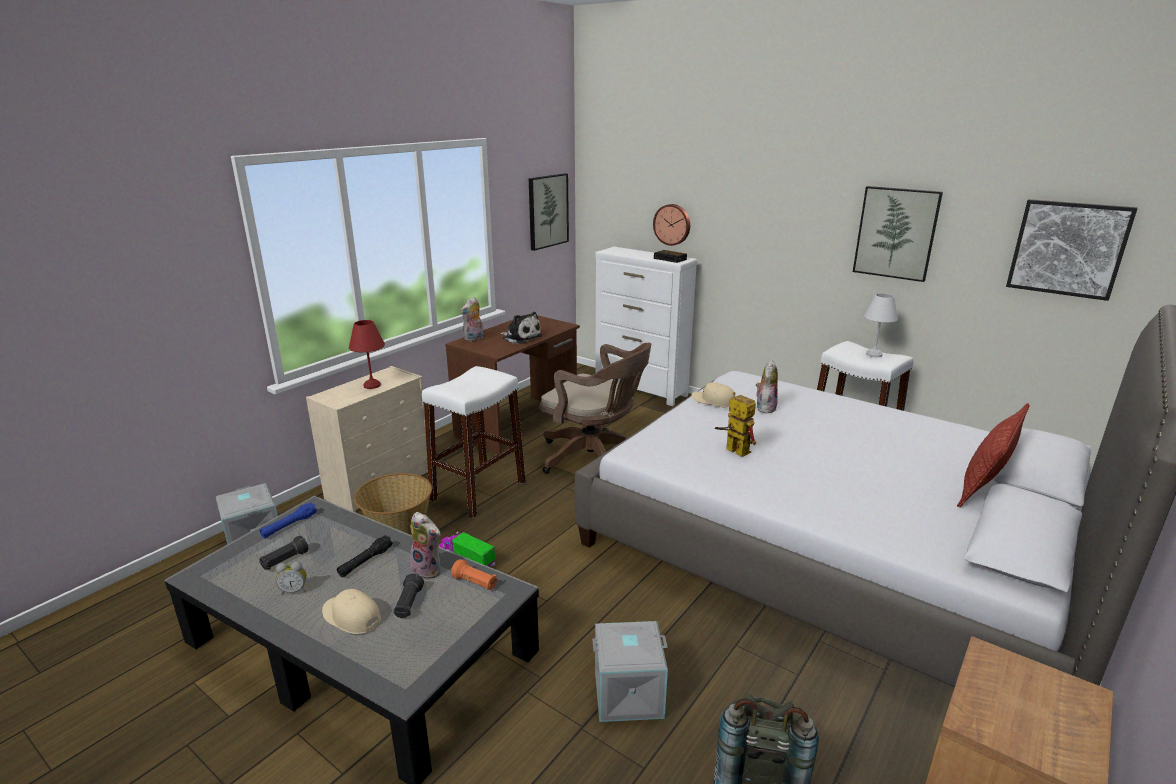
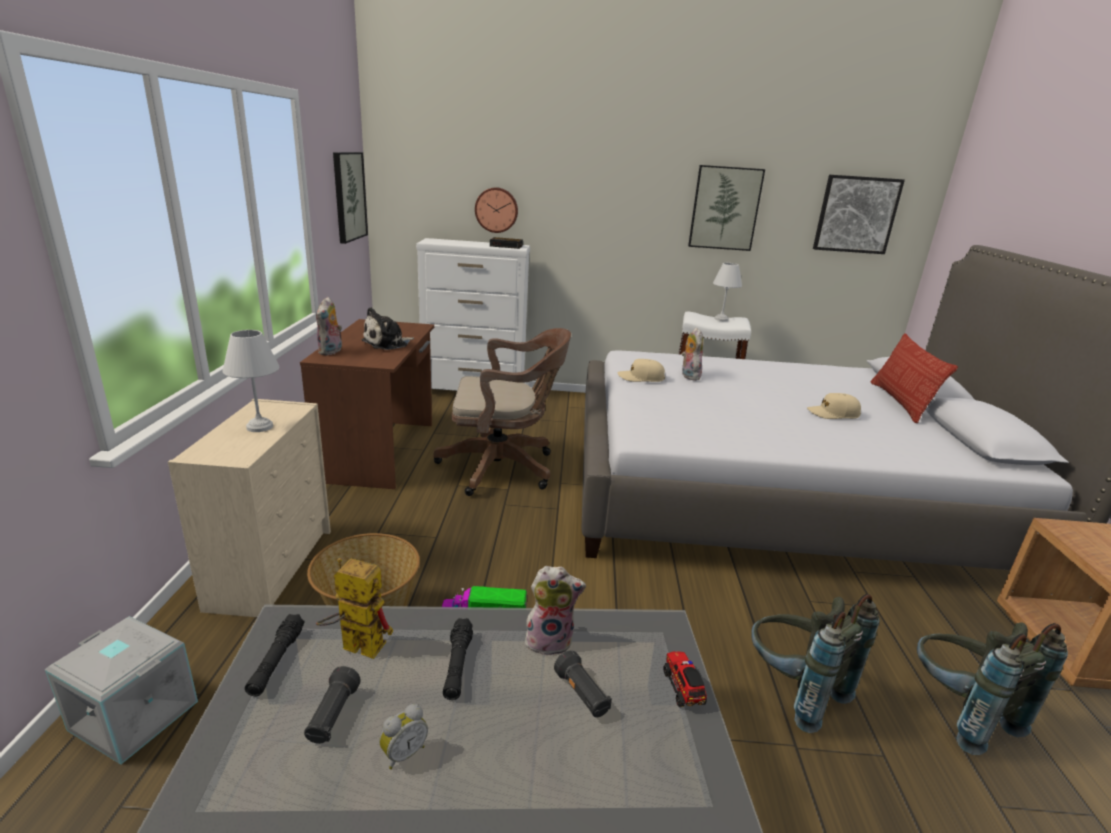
camera: 35 degrees left, 0 degrees up
blue flashlight [260,503,317,538] -> black flashlight [245,614,305,696]
beige cap [322,589,381,634] -> beige cap moved to [807,393,861,419]
red table lamp [349,320,385,389] -> white table lamp [223,330,279,432]
white stool [422,366,526,518] -> none
orange flashlight [451,559,497,590] -> none
plush toy [500,312,542,344] -> plush toy turned 135 degrees clockwise [361,307,414,350]
grey storage box [592,621,668,722] -> grey backpack [751,594,880,733]
toy robot [715,392,756,457] -> toy robot moved to [316,558,393,659]
none -> toy truck [663,651,707,707]

